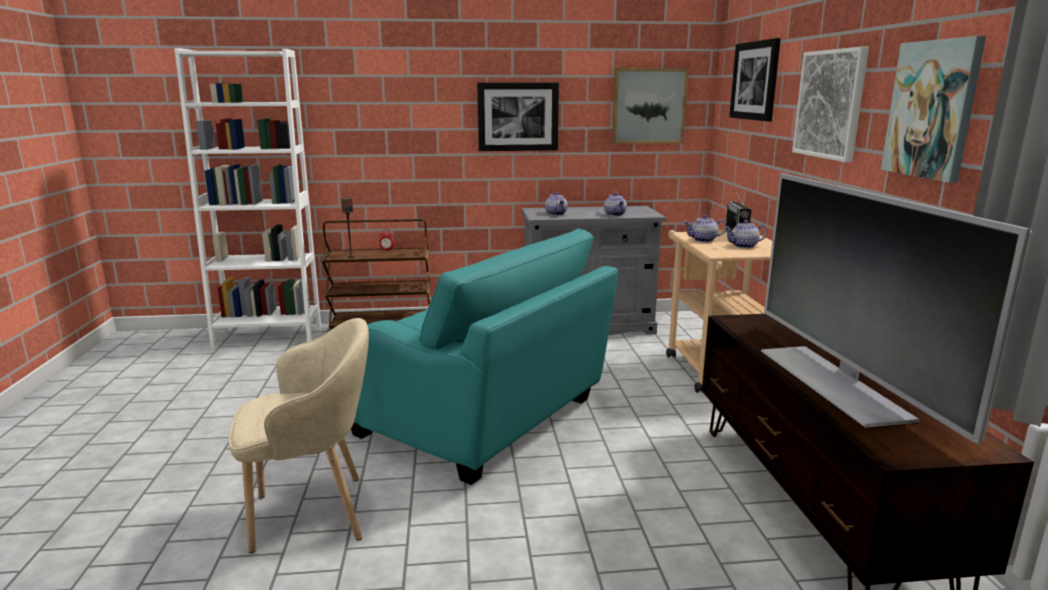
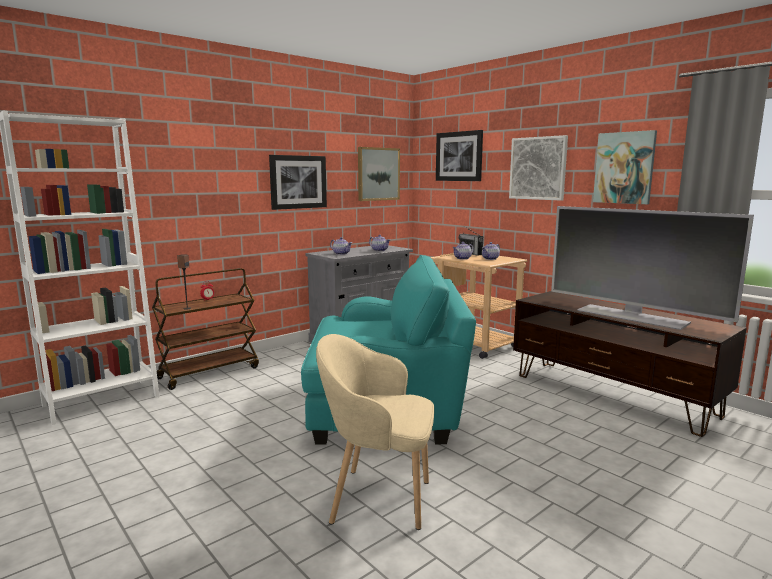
camera: 35 degrees left, 5 degrees down
beige armchair [228,318,369,553] -> beige armchair turned 120 degrees counterclockwise [316,334,434,530]

